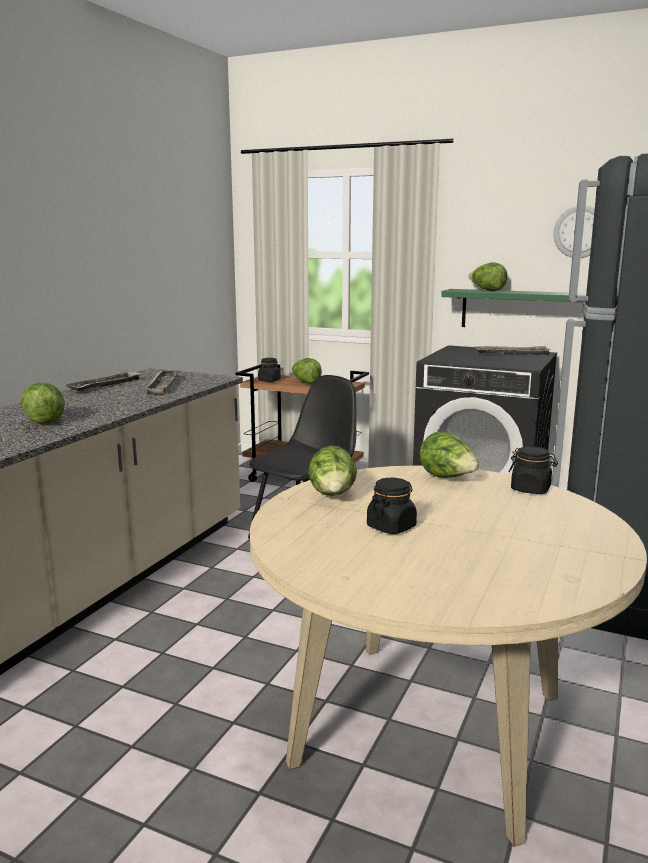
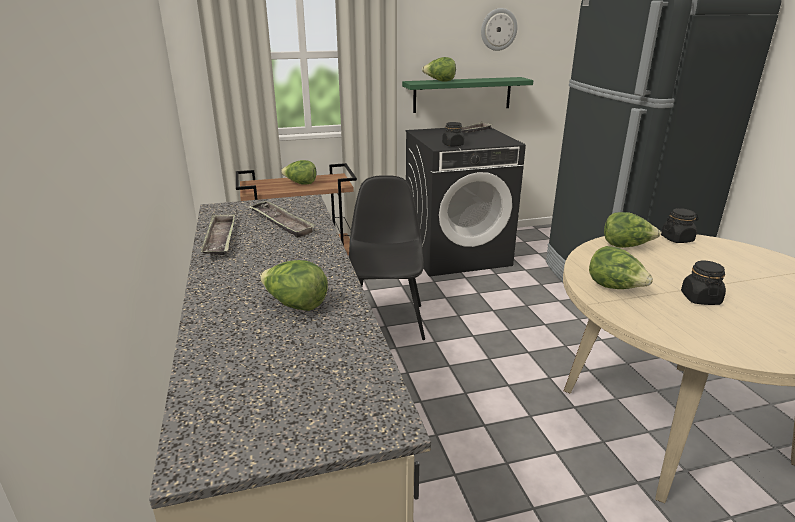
camera: 40 degrees left, 10 degrees up
black jar [258,358,281,382] -> black jar moved to [442,122,464,146]

